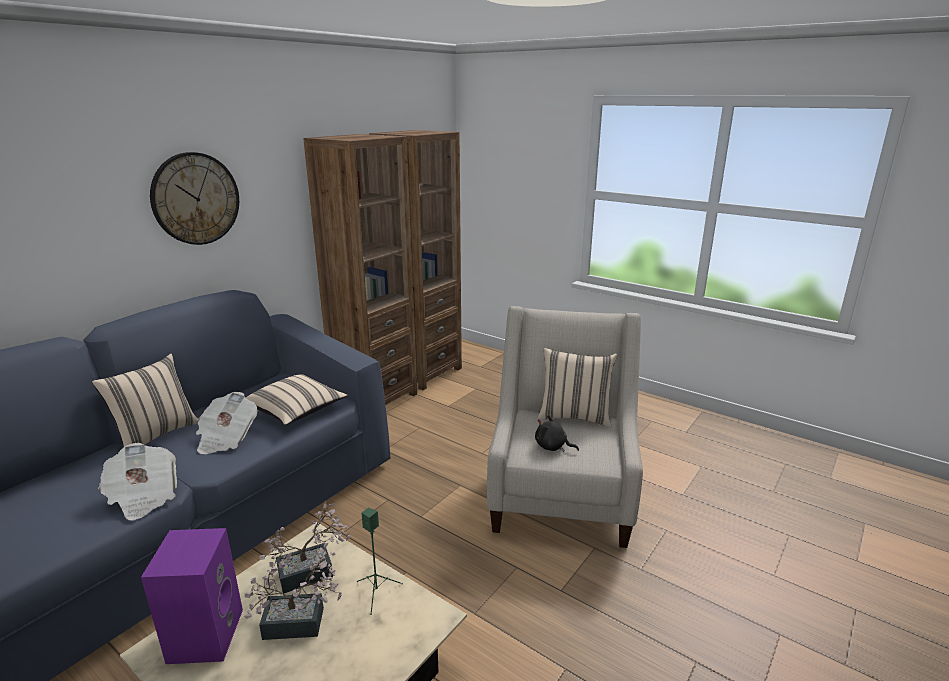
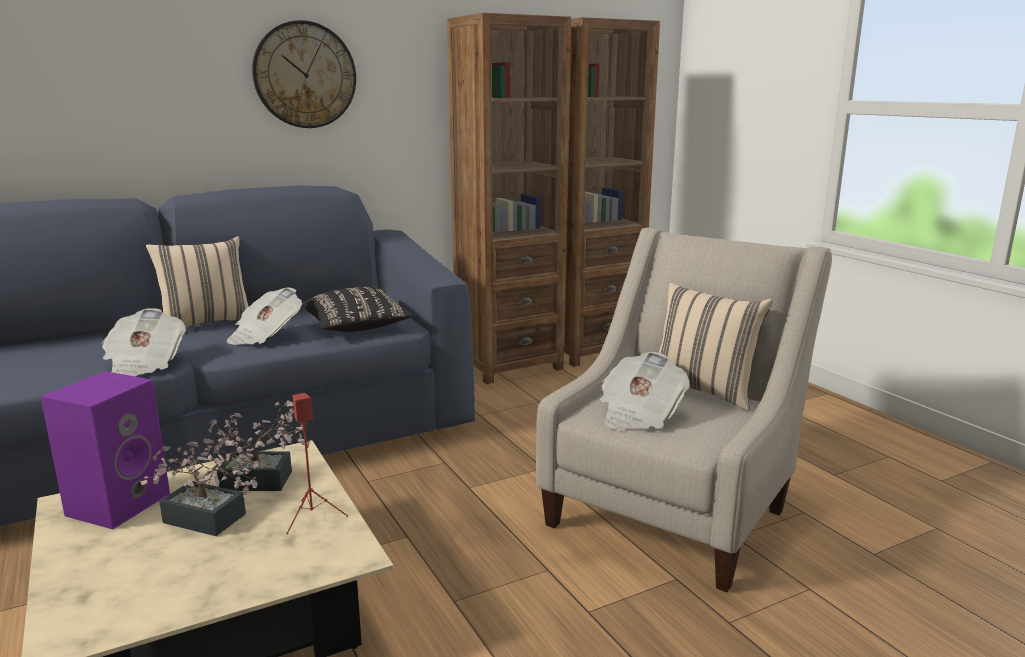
camera: 25 degrees right, 5 degrees down
beige pillow [246,374,348,425] -> black pillow [302,287,414,332]
green speaker [357,508,403,615] -> red speaker [286,393,348,534]
black plush toy [535,415,579,452] -> newspaper [600,352,690,430]

